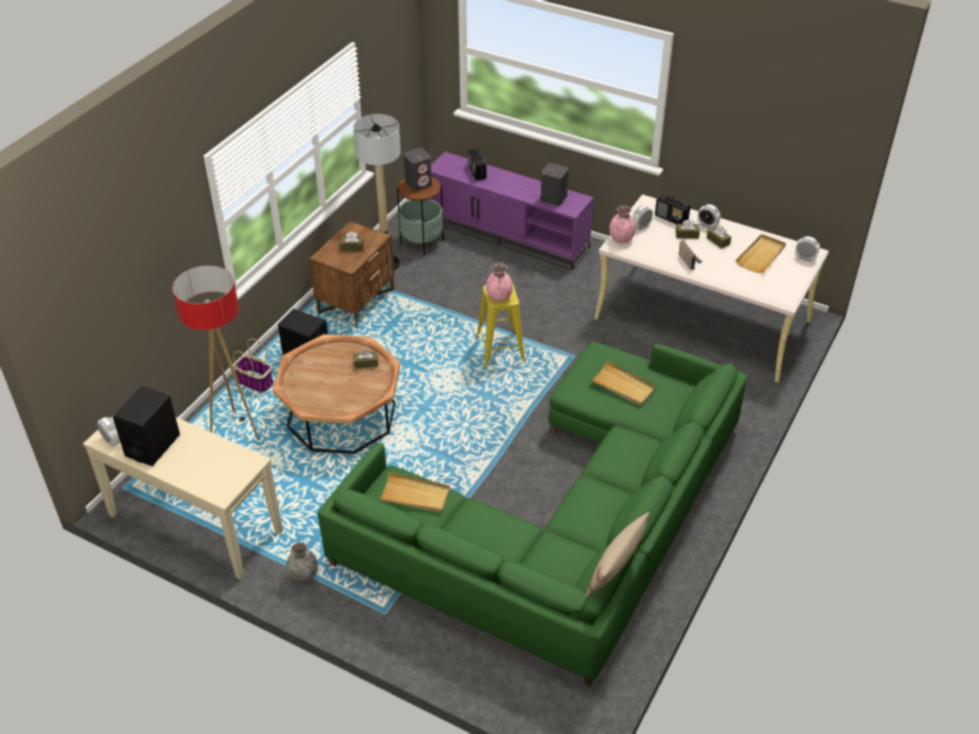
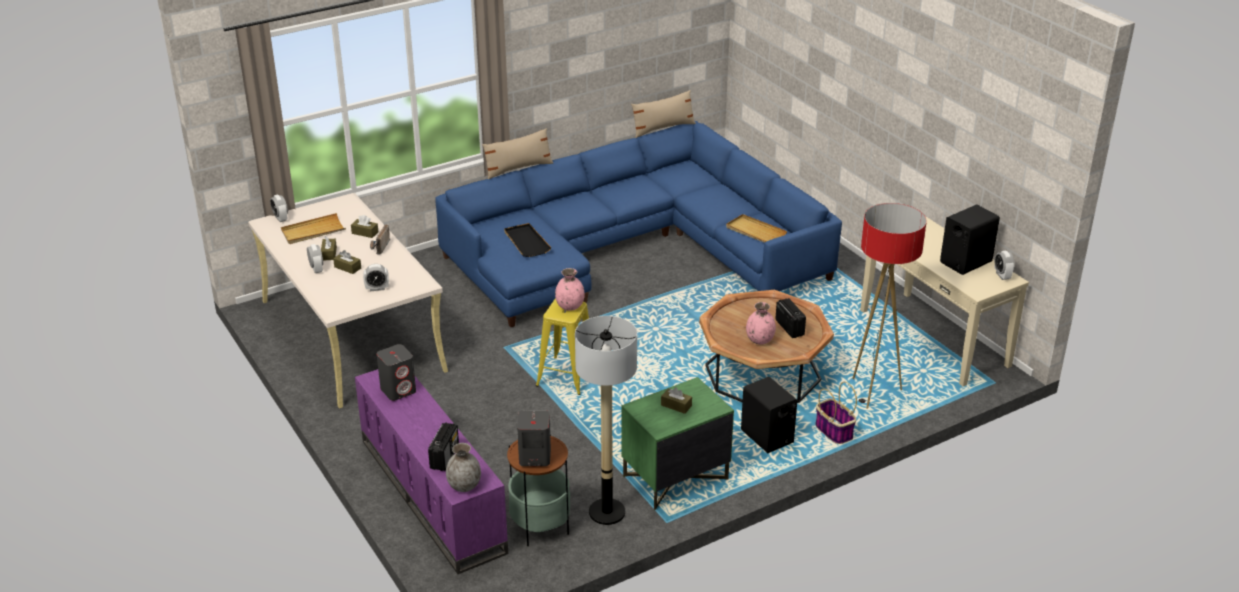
camera: 150 degrees left, 10 degrees down
grey vase [286,542,318,583] -> grey vase moved to [446,443,481,492]
brown nightstand [309,221,395,328] -> green nightstand [621,377,734,510]
green sofa [317,341,748,686] -> blue sofa [435,121,842,327]
brown tissue box [353,349,378,369] -> brown tissue box moved to [351,215,378,238]
beige tray [590,361,656,406] -> black tray [504,223,551,257]
pink vase [609,206,636,243] -> pink vase moved to [746,302,776,344]
radio [655,194,691,224] -> radio moved to [775,298,806,338]
none -> beige pillow [482,128,553,180]

